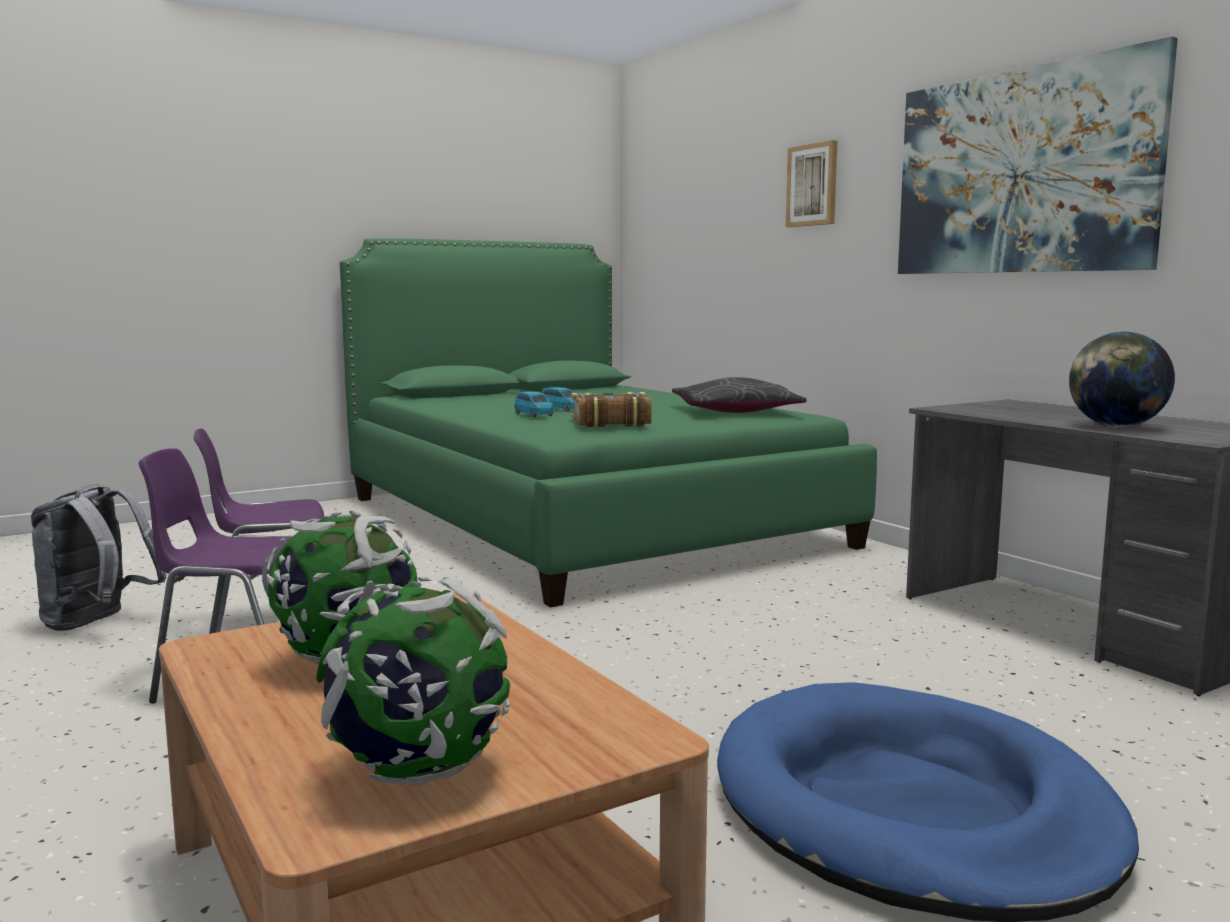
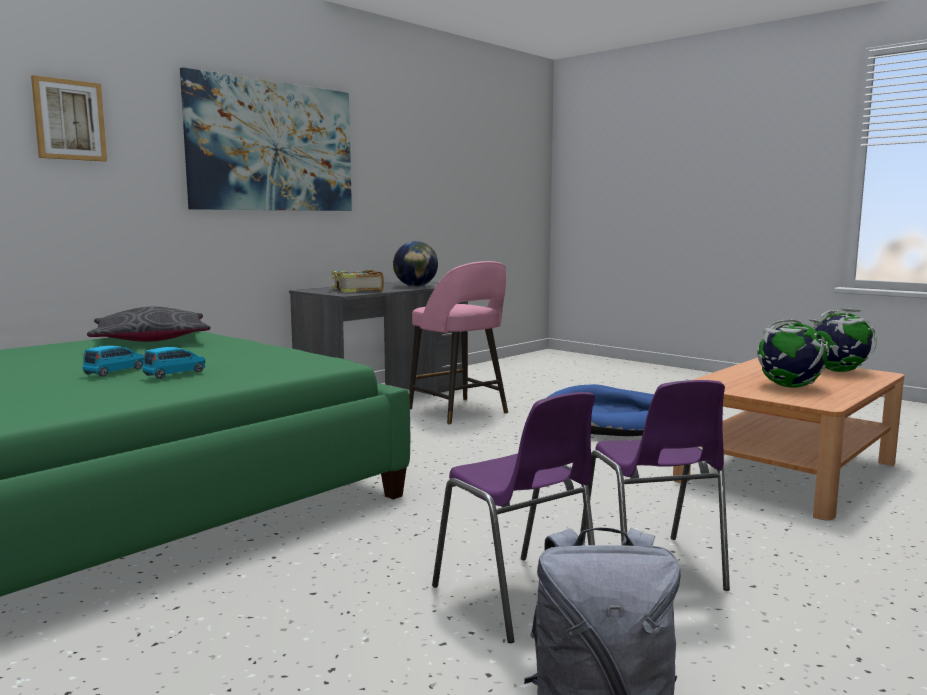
camera: 105 degrees left, 0 degrees up
book [571,392,652,427] -> book moved to [328,270,384,293]
none -> pink stool [409,261,508,425]

